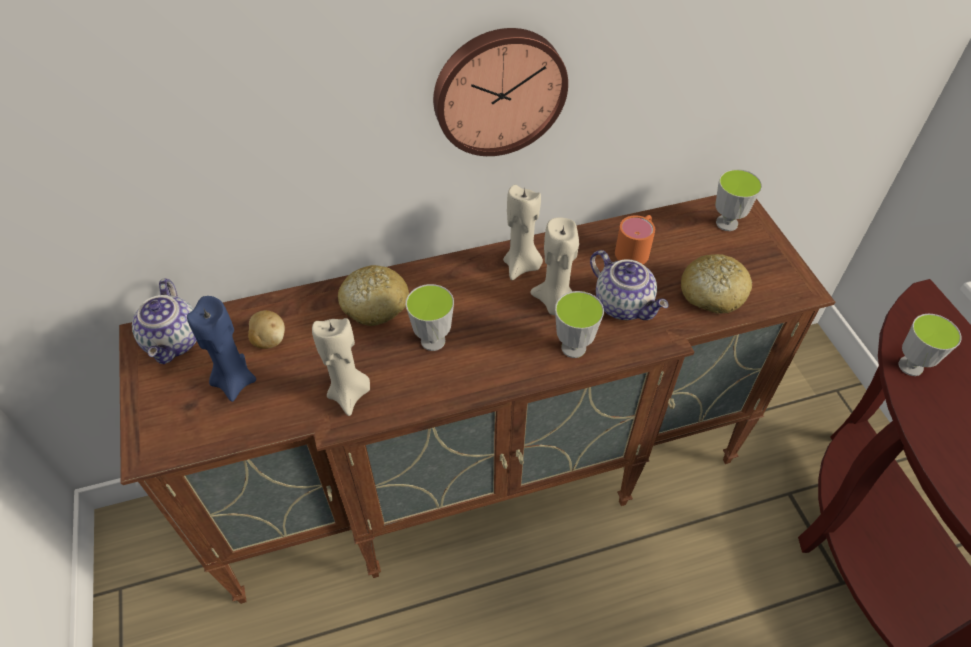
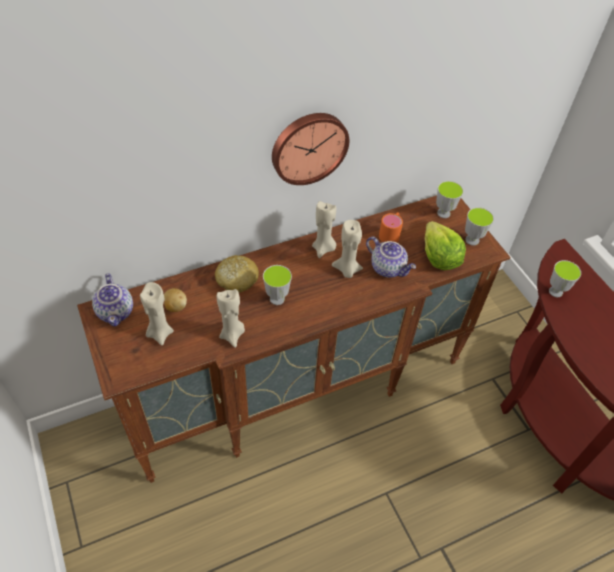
camera: 10 degrees left, 0 degrees up
blue candle [187,296,256,402] -> beige candle [140,282,174,345]
cup [555,291,604,358] -> cup moved to [465,207,494,246]
bread [681,254,752,314] -> lettuce [425,221,466,270]

